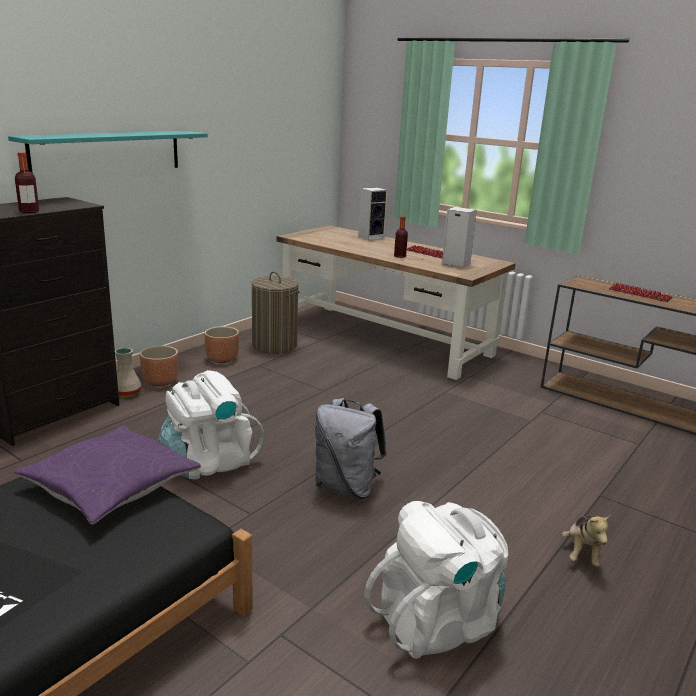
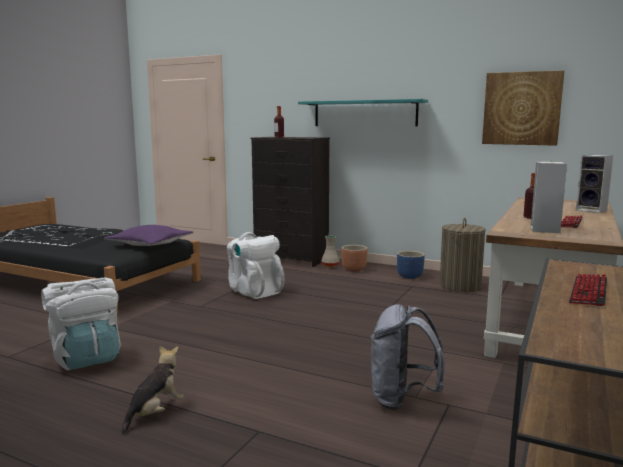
camera: 80 degrees right, 10 degrees down
brown planter [204,326,239,363] -> blue planter [397,251,425,279]
grey backpack [315,398,387,499] -> grey backpack moved to [371,304,445,410]
plush toy [562,514,611,567] -> plush toy turned 120 degrees clockwise [122,346,184,434]
none -> picture [482,70,564,146]

